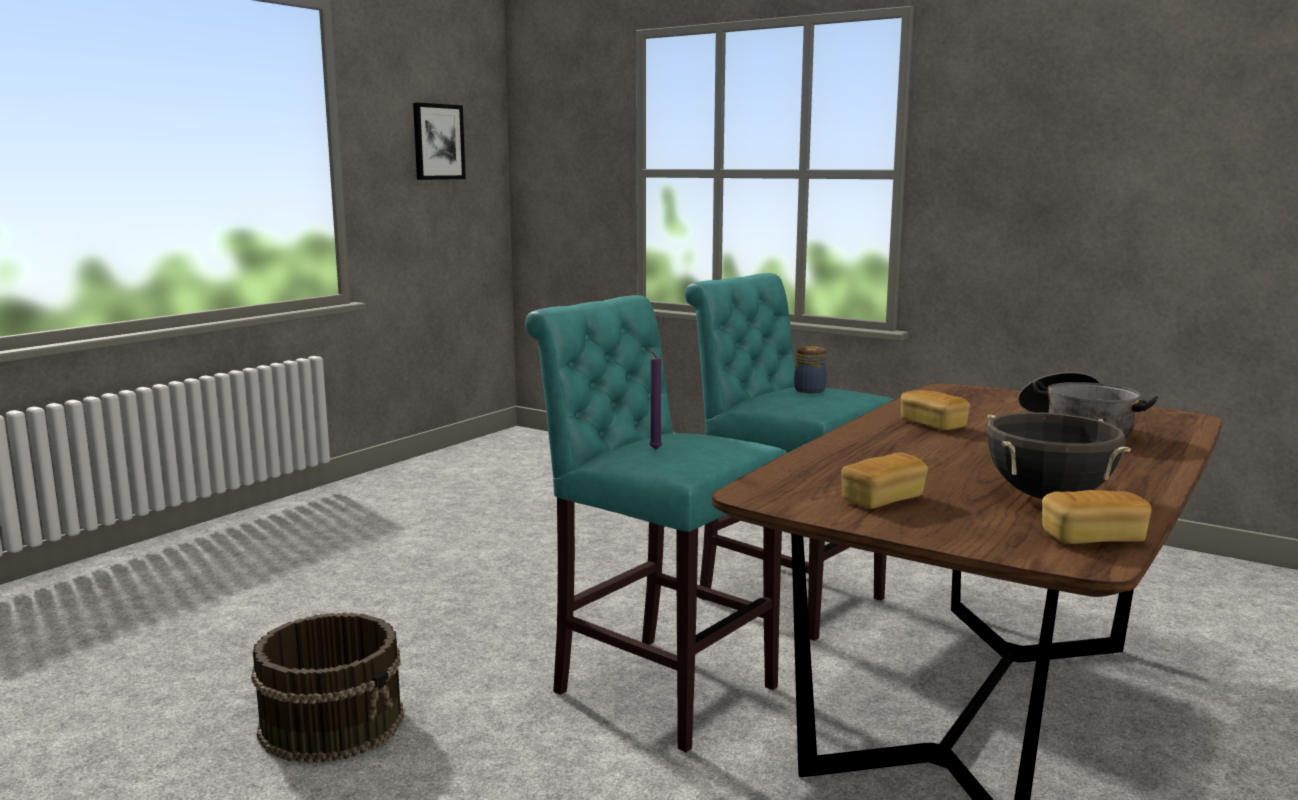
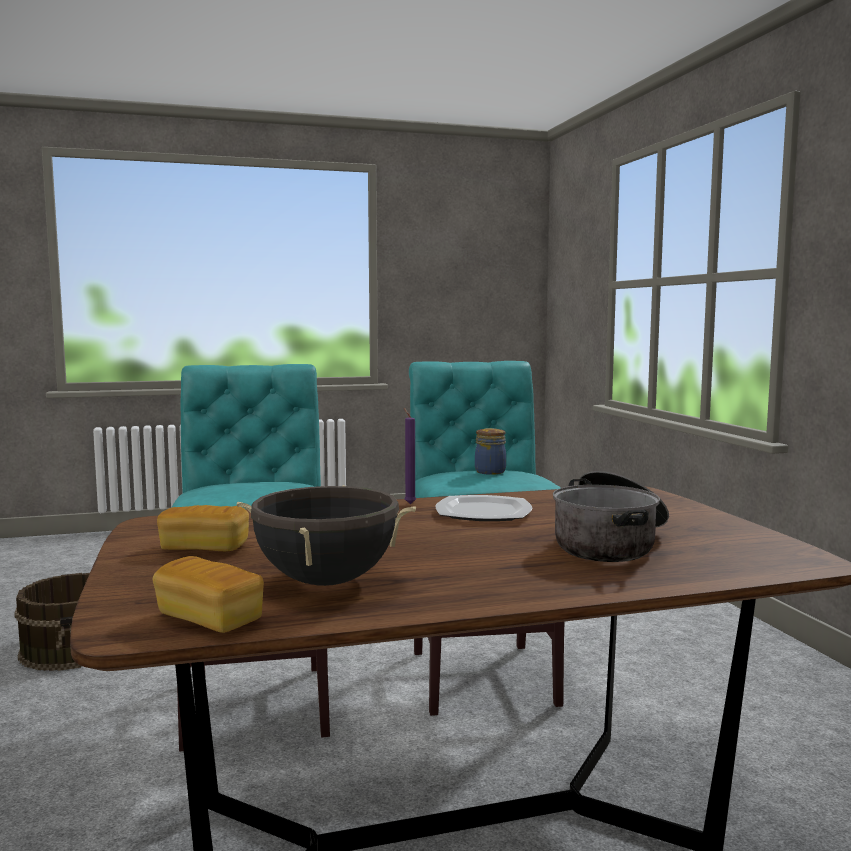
camera: 40 degrees right, 5 degrees down
picture [413,103,466,180] -> none
purple candle [645,348,662,450] -> purple candle moved to [404,408,416,504]
bread [901,390,970,431] -> plate [436,495,532,521]

